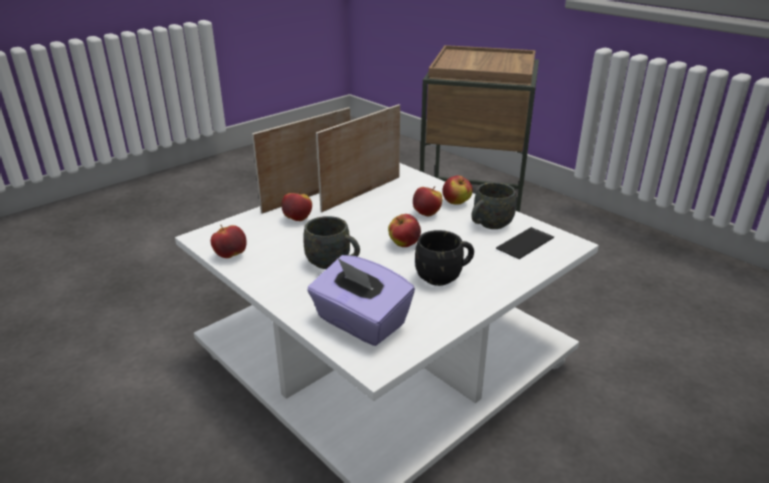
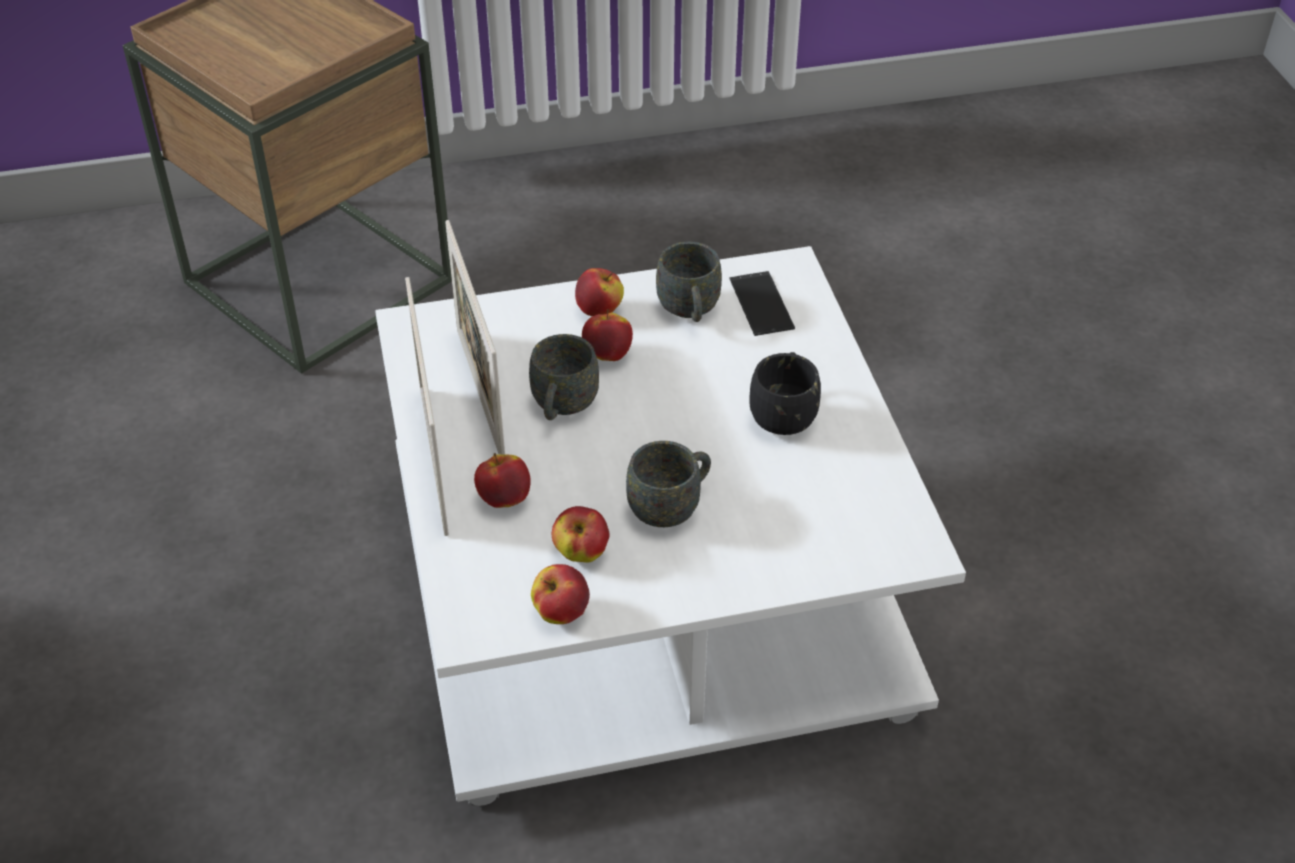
camera: 60 degrees left, 15 degrees up
purple tissue box [307,255,415,346] -> none
apple [388,214,421,247] -> apple moved to [552,506,610,563]
none -> grey mug [529,334,599,420]

